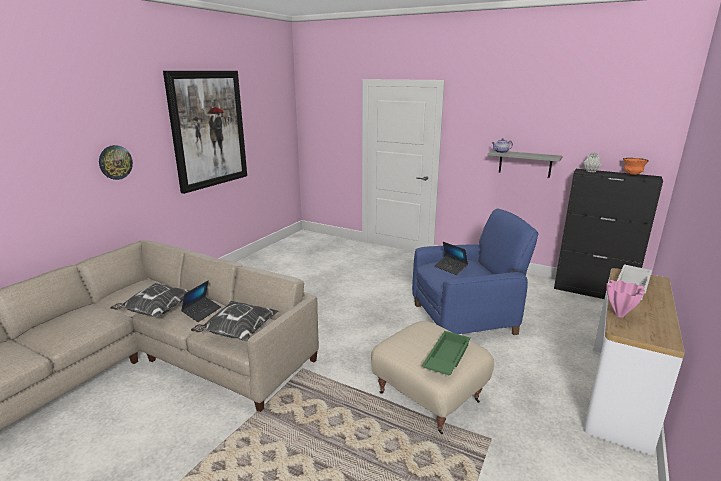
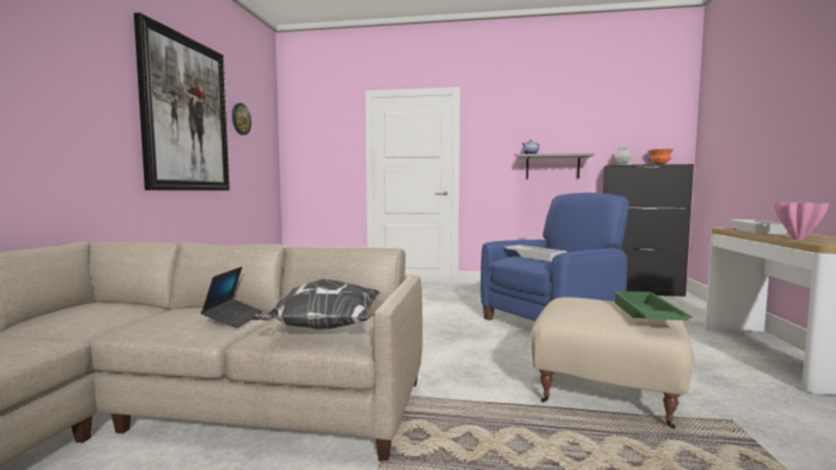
camera: 20 degrees left, 15 degrees down
wall clock [99,145,133,180] -> wall clock moved to [232,103,251,135]
pillow [110,283,189,317] -> none
laptop [435,242,468,275] -> white tray [504,245,567,262]

